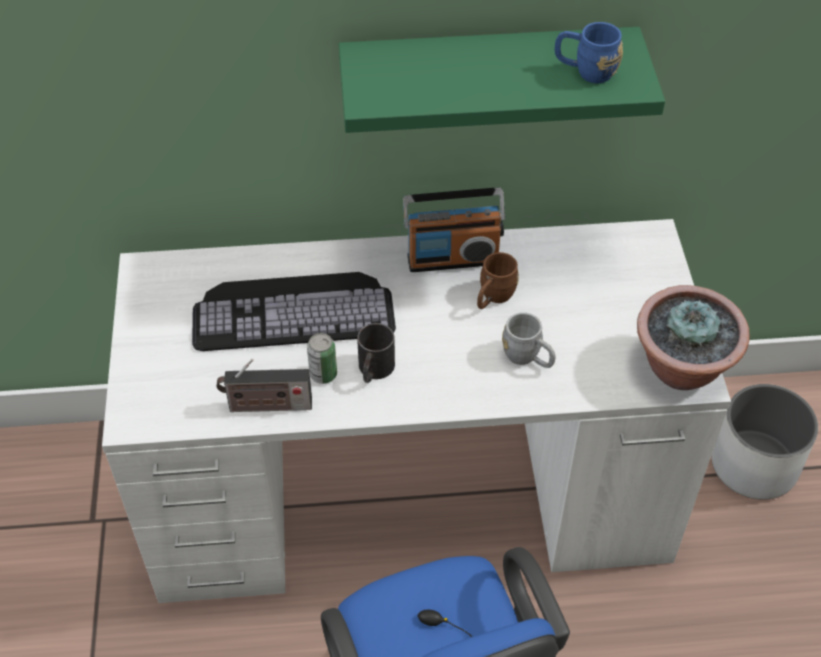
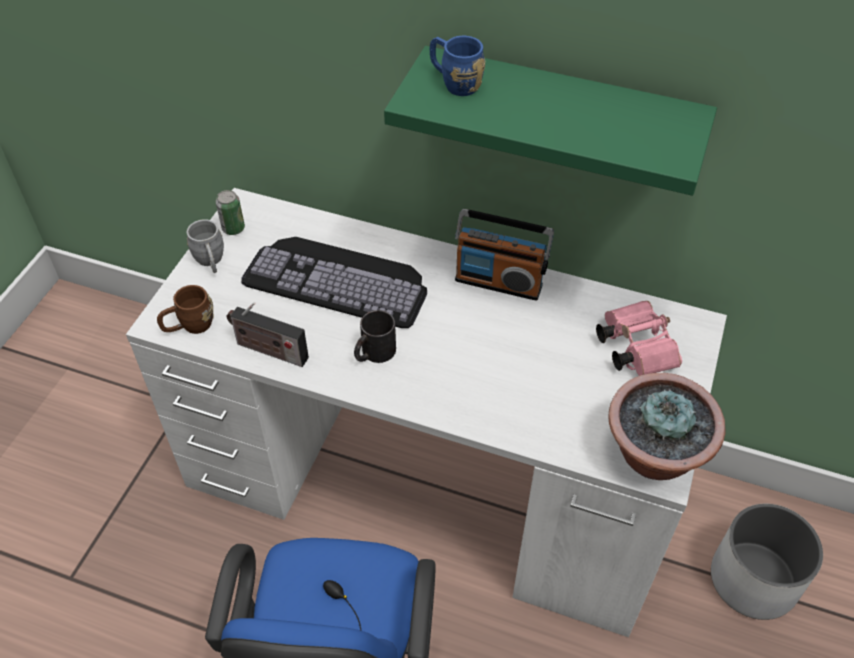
camera: 25 degrees right, 0 degrees up
can [307,333,337,384] -> can moved to [216,190,245,235]
brown mug [477,252,519,309] -> brown mug moved to [157,285,214,334]
grey mug [502,312,555,368] -> grey mug moved to [186,219,224,273]
blue mug [555,22,623,83] -> blue mug moved to [430,36,485,96]
none -> pink binoculars [596,301,682,376]

